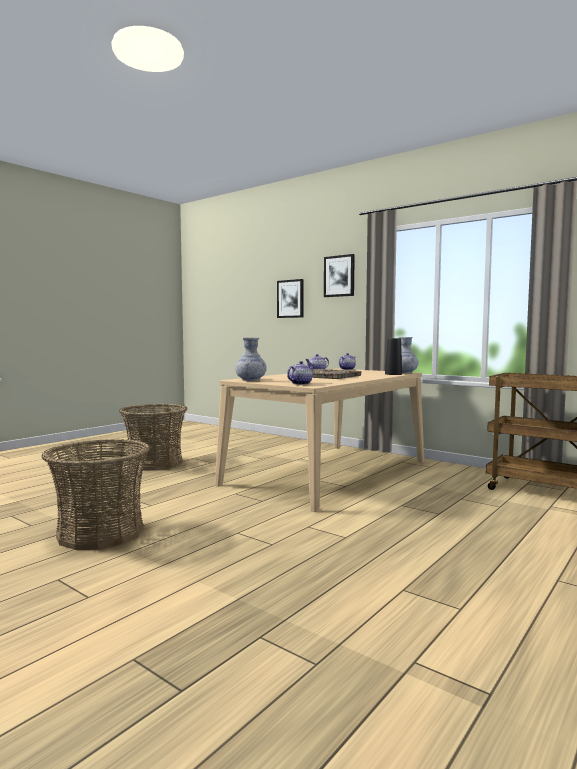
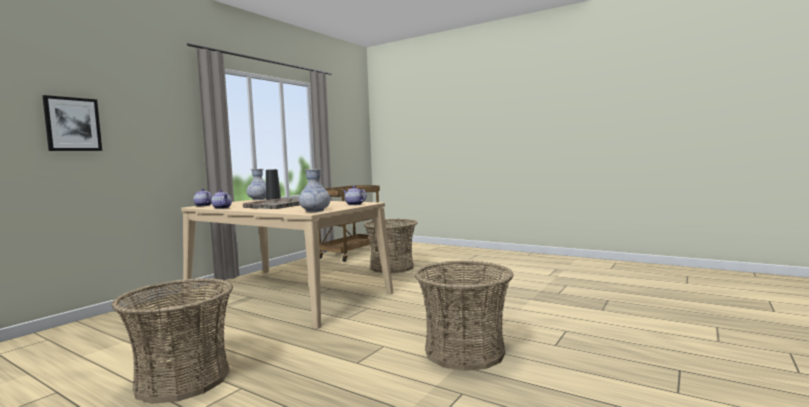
camera: 95 degrees left, 0 degrees up
picture [324,254,355,297] -> none
none -> basket [364,219,418,273]

